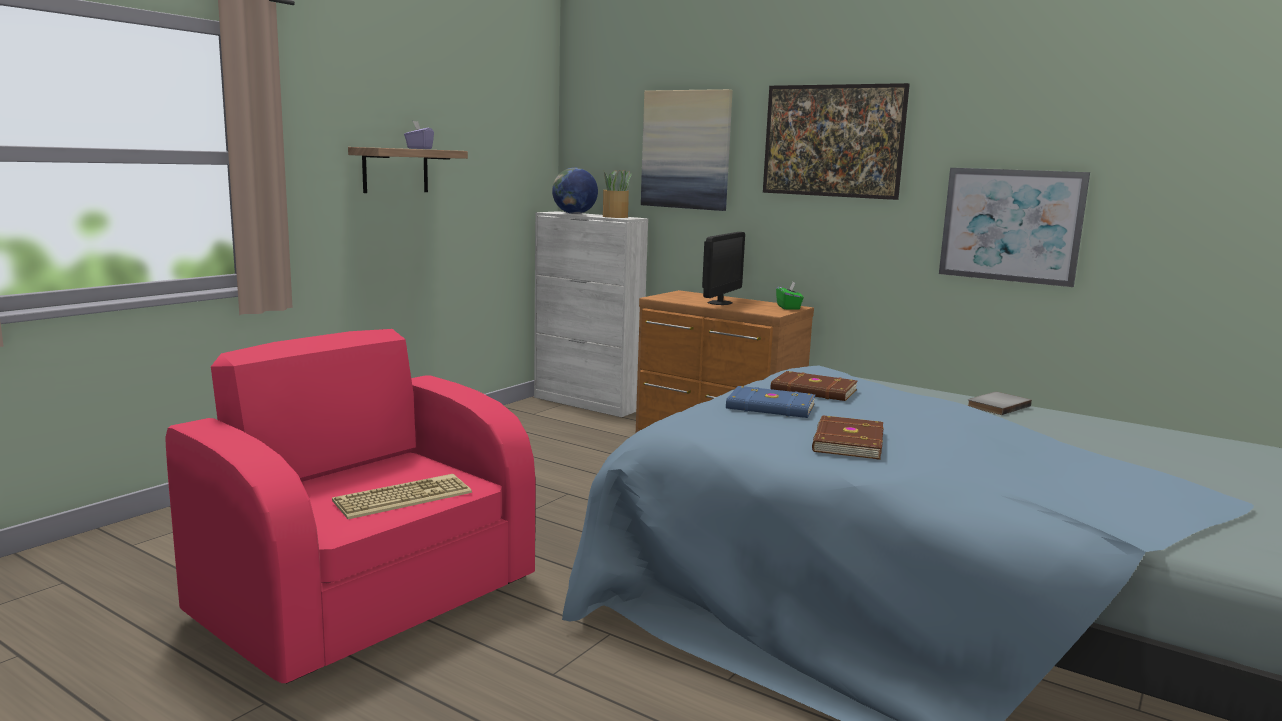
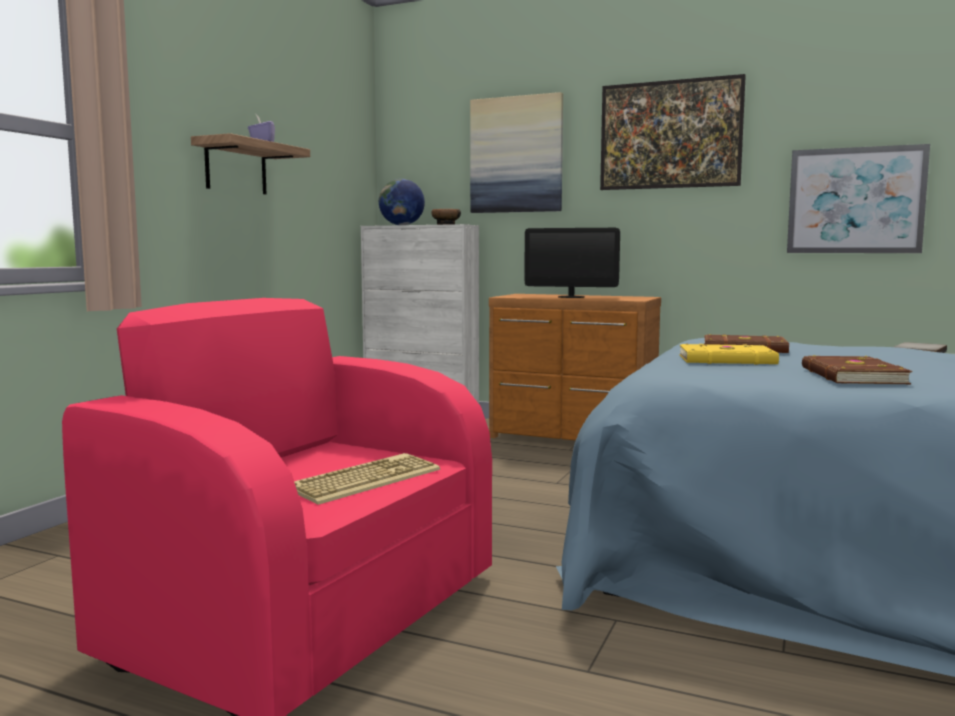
camera: 10 degrees left, 5 degrees down
potted plant [603,170,632,218] -> bowl [431,209,461,225]
monitor [702,232,745,305] -> monitor turned 90 degrees clockwise [524,228,620,298]
blue book [726,386,815,418] -> yellow book [679,344,779,365]
green tissue box [776,282,804,310] -> none

